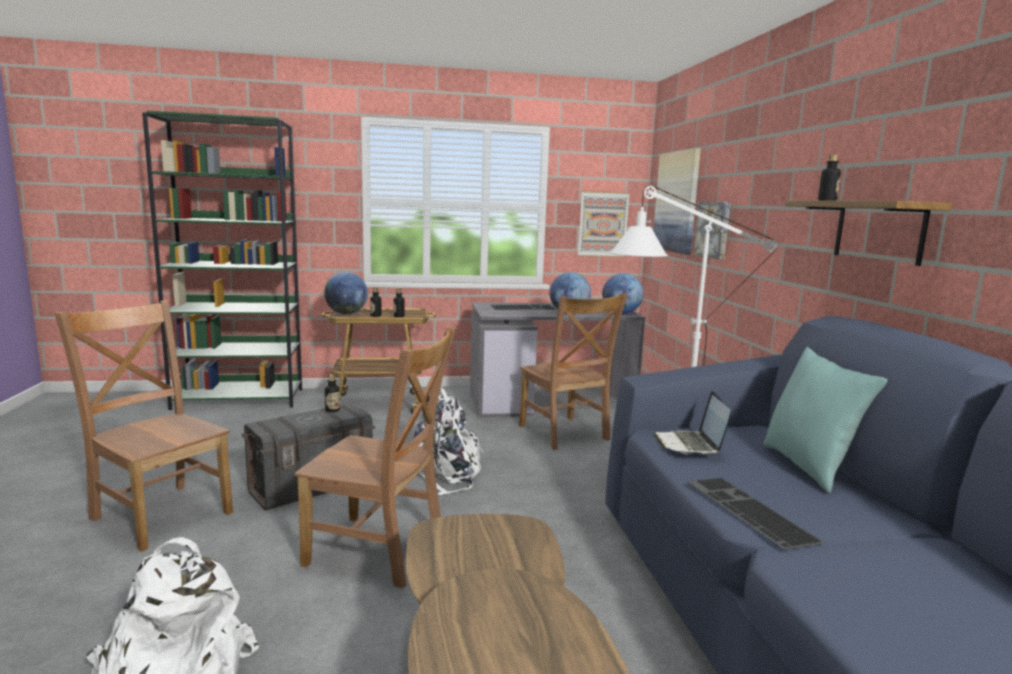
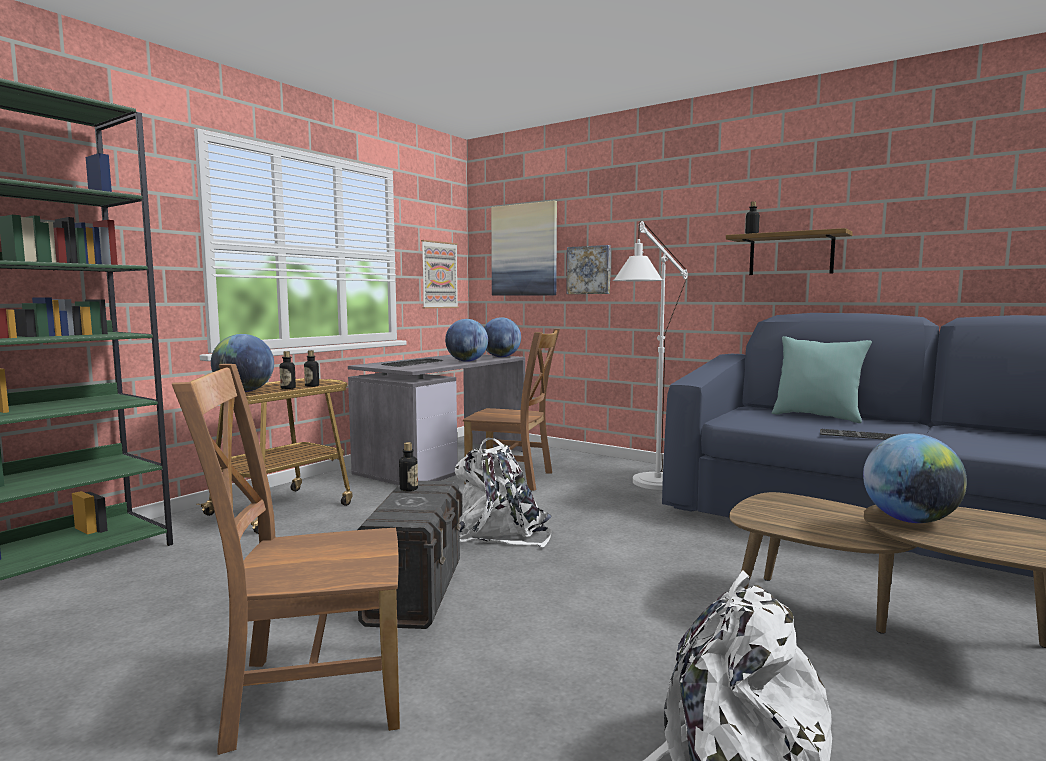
camera: 45 degrees left, 5 degrees down
brown chair [295,327,456,589] -> none
laptop [653,391,731,455] -> none
none -> globe [863,433,967,523]

